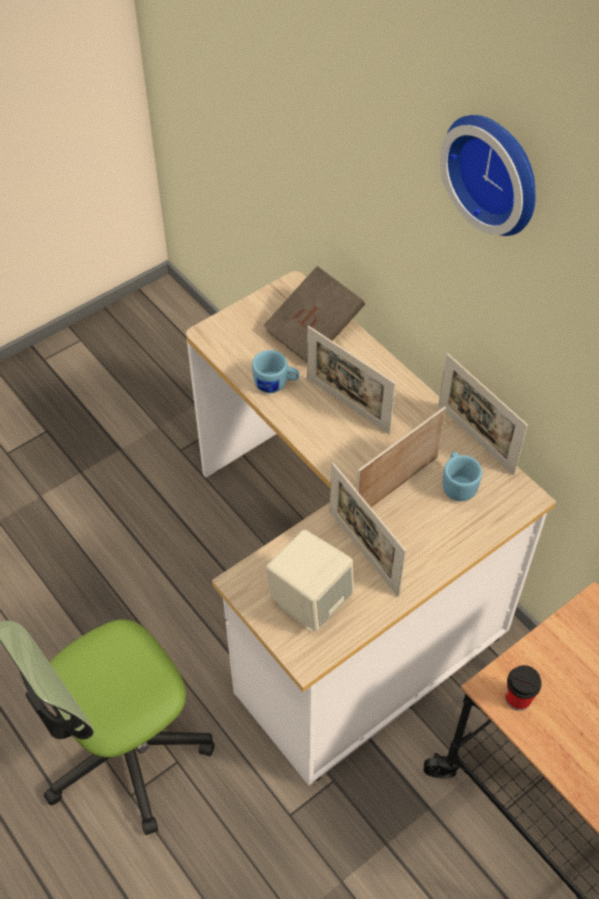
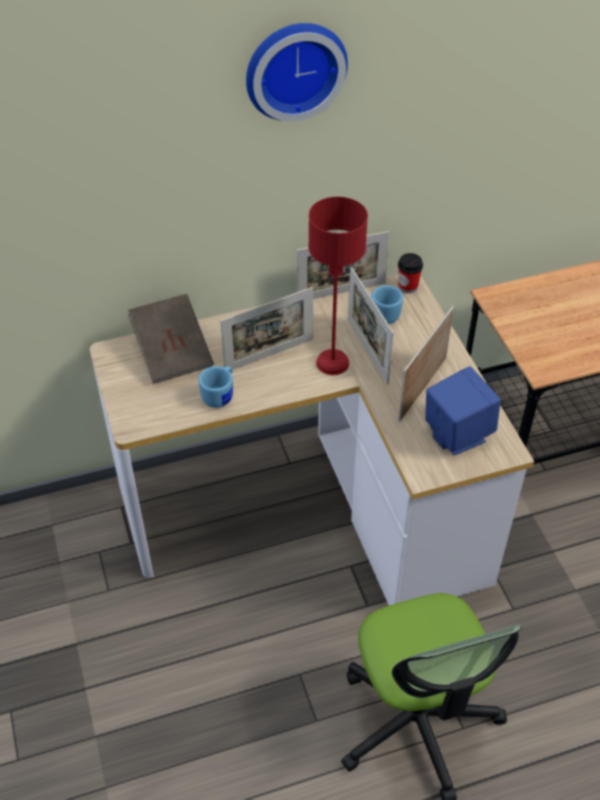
camera: 70 degrees left, 5 degrees down
beige speaker [266,530,354,632] -> blue speaker [425,366,501,455]
picture frame [329,462,406,597] -> picture frame turned 135 degrees clockwise [398,306,454,422]
cup [505,665,542,711] -> cup moved to [398,253,423,293]
none -> red table lamp [308,197,368,375]

